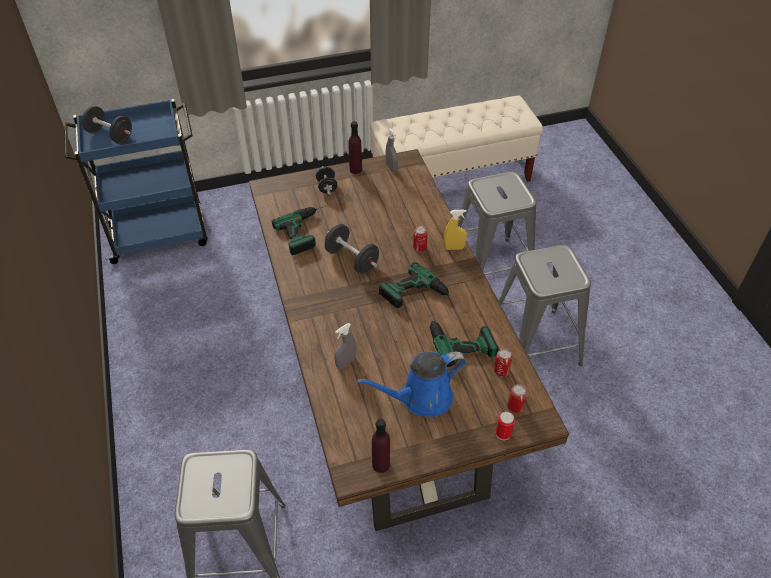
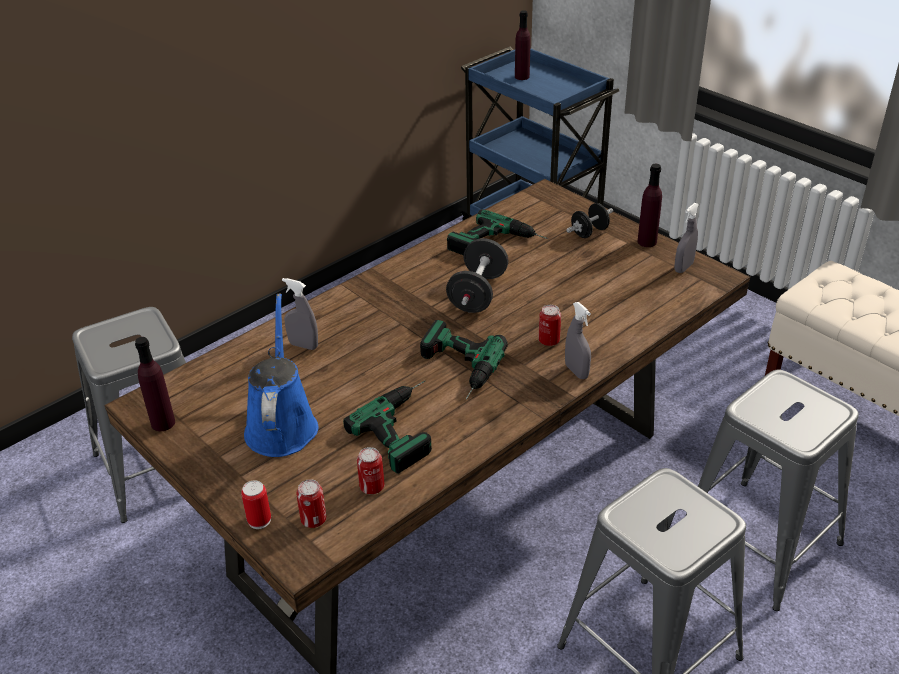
camera: 65 degrees right, 10 degrees down
black dumbbell [82,106,132,144] -> purple bottle [515,10,530,80]
blue watering can [357,352,466,417] -> blue watering can turned 45 degrees clockwise [244,293,318,457]
yellow spray bottle [444,210,467,250] -> grey spray bottle [565,302,591,379]

